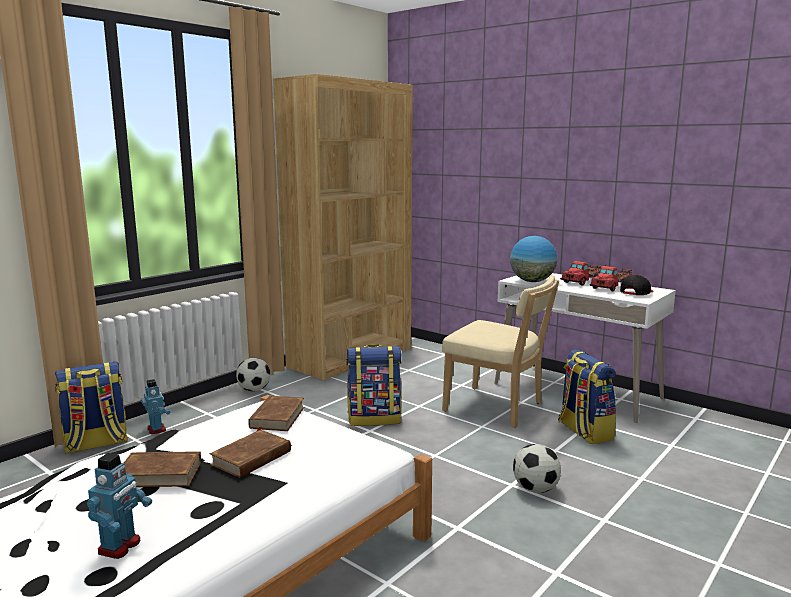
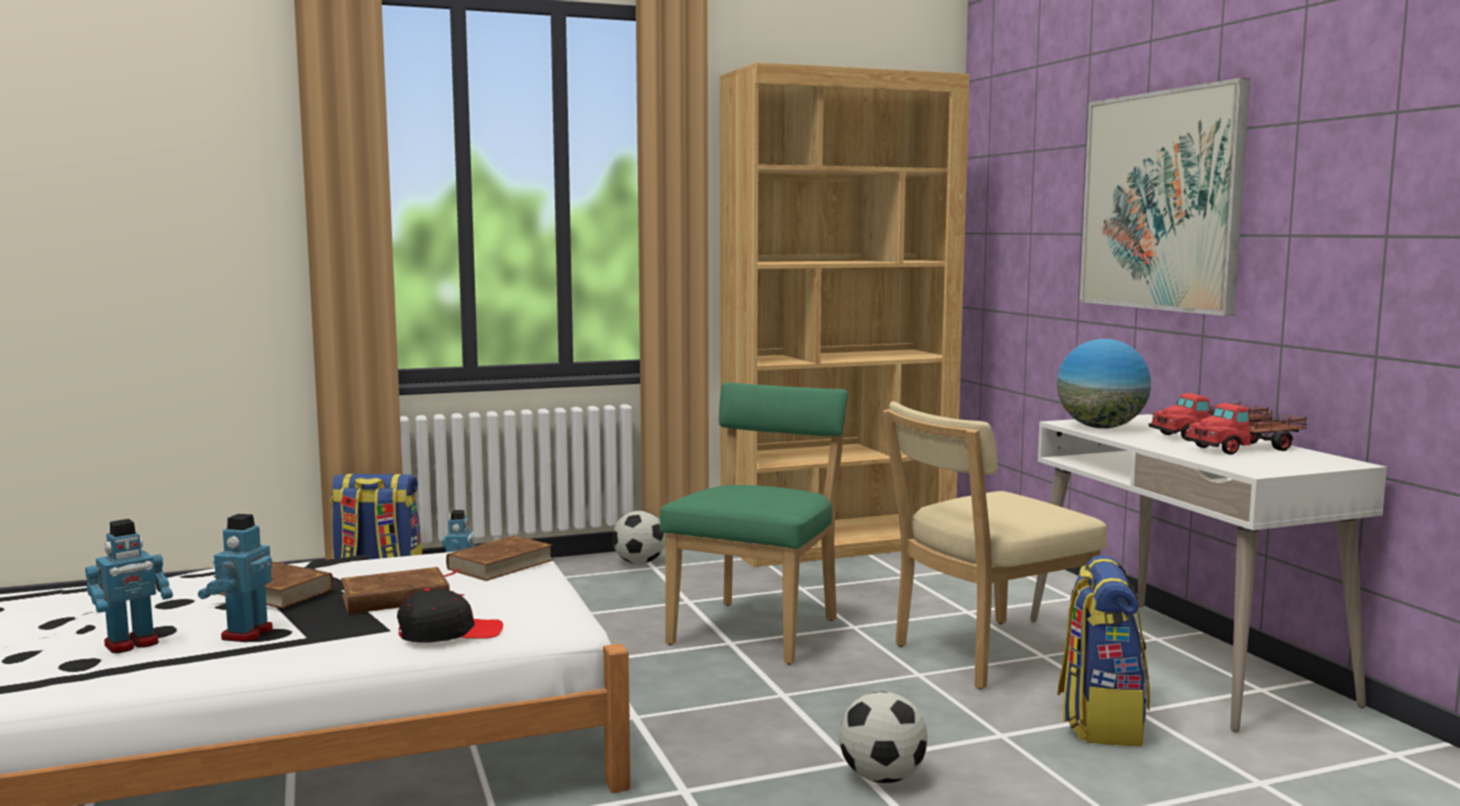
camera: 30 degrees right, 5 degrees down
backpack [346,344,401,426] -> green chair [660,382,848,665]
beige chair [442,275,559,428] -> beige chair turned 90 degrees clockwise [883,401,1107,689]
black cap [620,275,654,295] -> black cap moved to [397,588,503,643]
none -> toy robot [198,514,273,642]
none -> picture [1080,78,1250,316]

